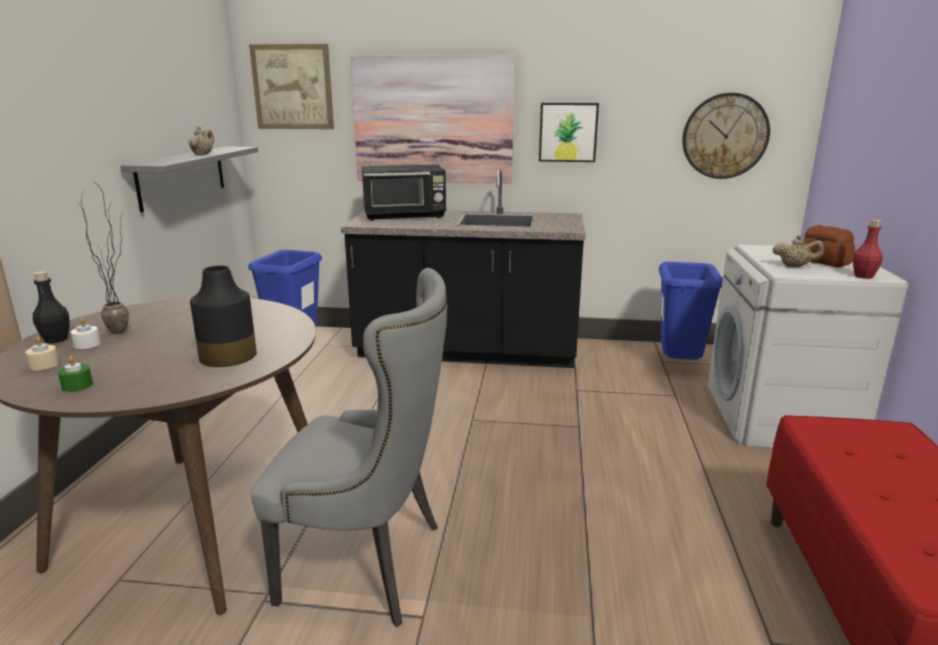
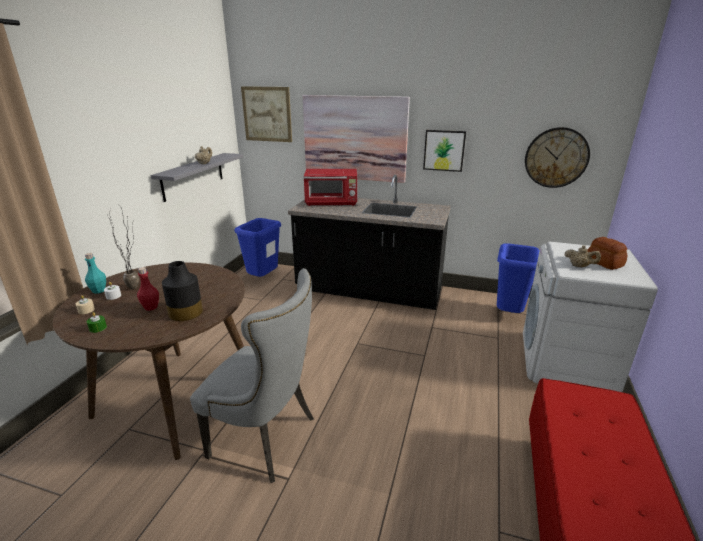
camera: 10 degrees right, 5 degrees up
black bottle [33,271,70,343] -> turquoise bottle [85,253,106,294]
black microwave [362,165,446,221] -> red microwave [304,169,357,206]
red bottle [853,220,883,279] -> red bottle moved to [137,267,159,311]

